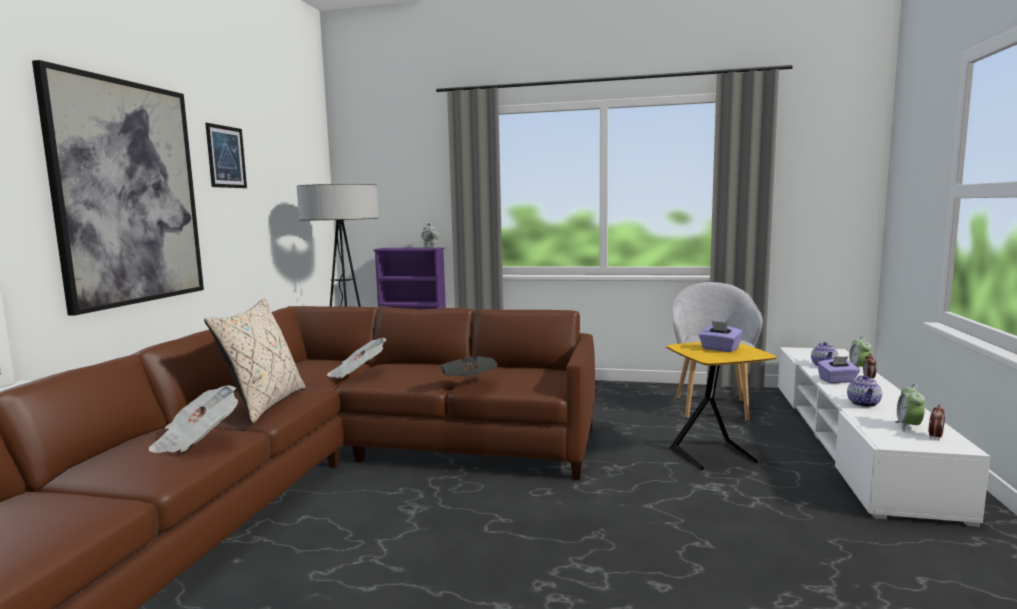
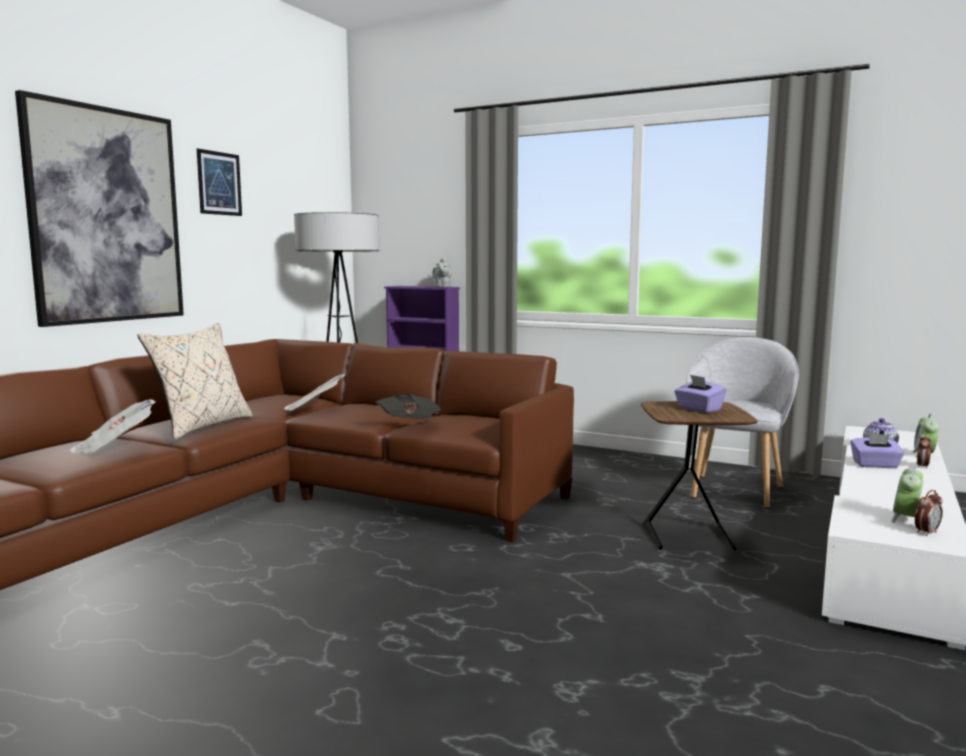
camera: 15 degrees right, 0 degrees up
yellow side table [666,342,776,470] -> brown side table [641,401,757,551]
teapot [847,375,882,407] -> none

